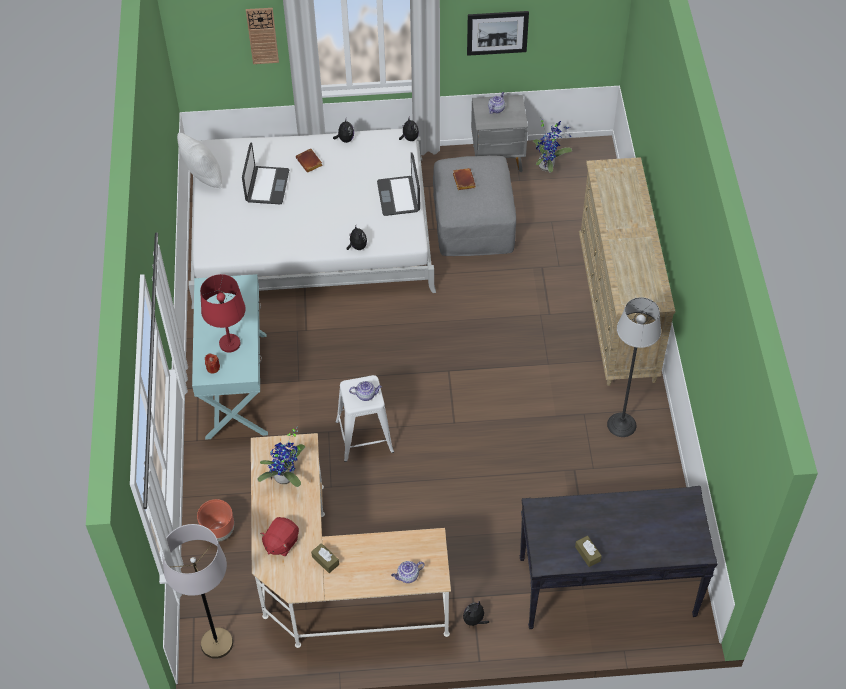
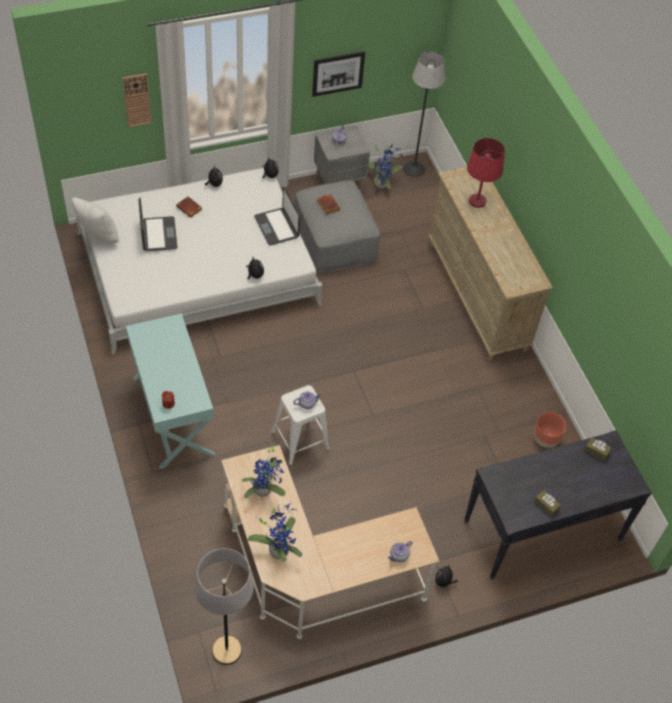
camera: 20 degrees left, 0 degrees up
brown planter [197,499,234,542] -> brown planter moved to [534,412,566,448]
red table lamp [200,274,246,353] -> red table lamp moved to [467,138,505,208]
red plush toy [260,517,299,556] -> potted plant [248,503,302,562]
brown tissue box [311,543,339,573] -> brown tissue box moved to [585,438,611,461]
floor lamp [607,297,661,437] -> floor lamp moved to [403,51,445,177]

